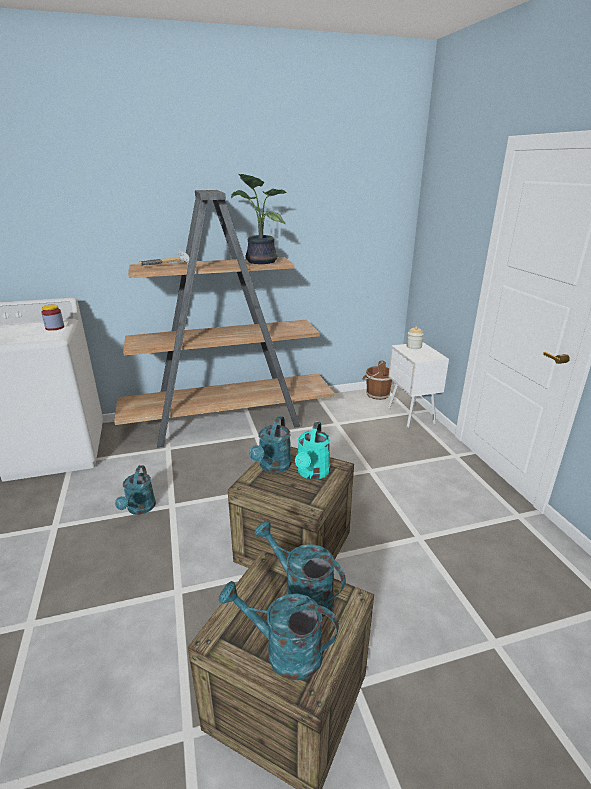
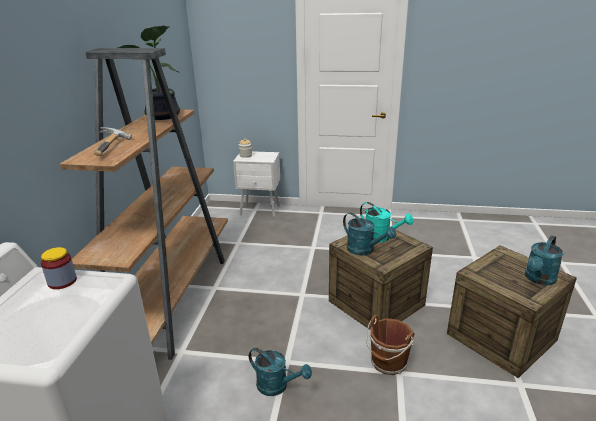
camera: 65 degrees left, 0 degrees up
turquoise watering can [254,520,346,617] -> none
brown bucket [363,360,392,400] -> brown bucket moved to [366,315,414,375]

